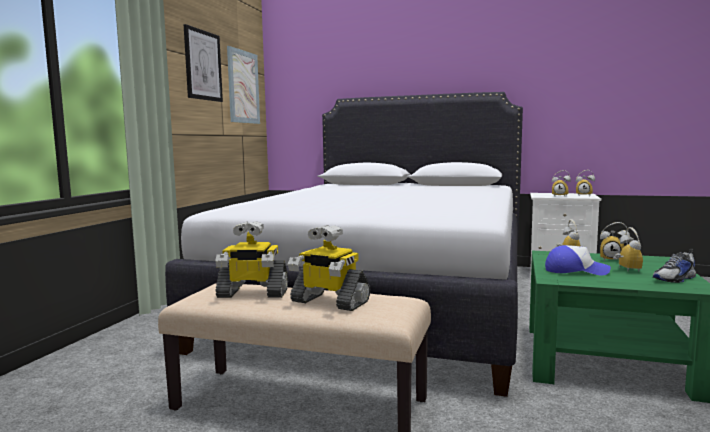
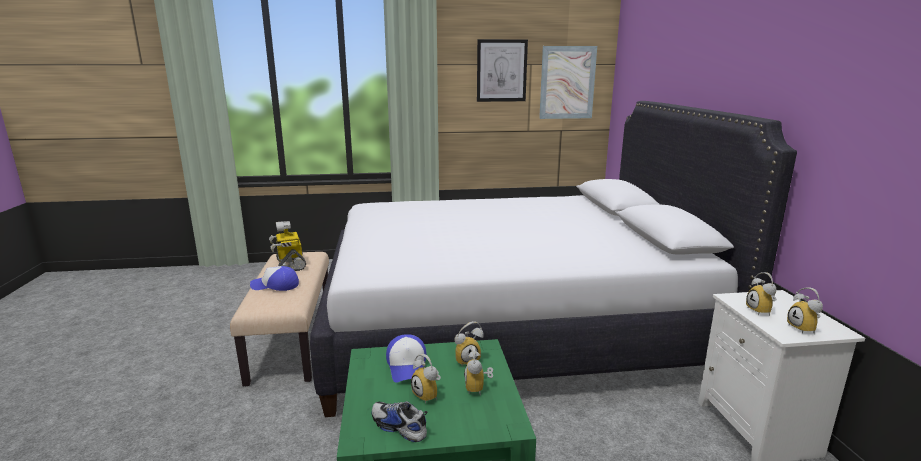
camera: 65 degrees right, 10 degrees up
toy robot [288,225,370,311] -> cap [250,266,299,291]
alarm clock [613,227,643,271] -> alarm clock turned 75 degrees clockwise [411,354,441,403]

